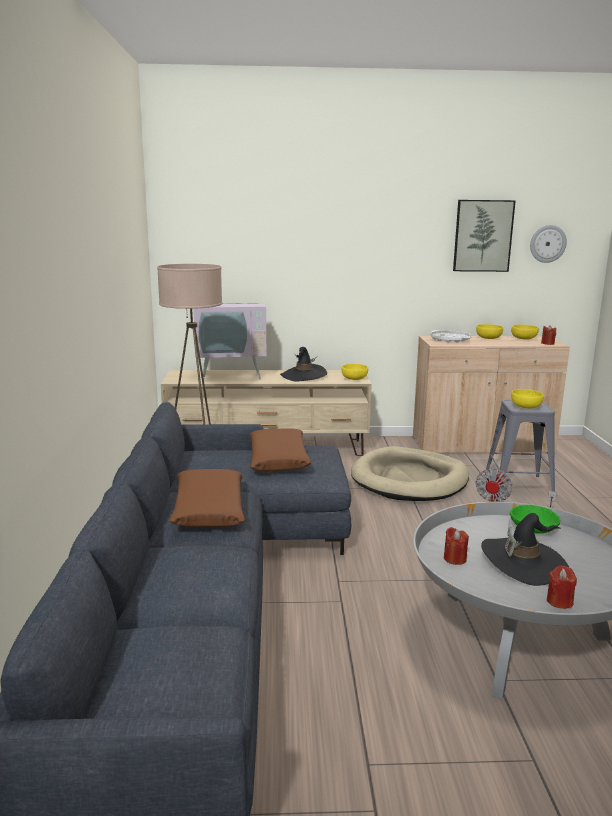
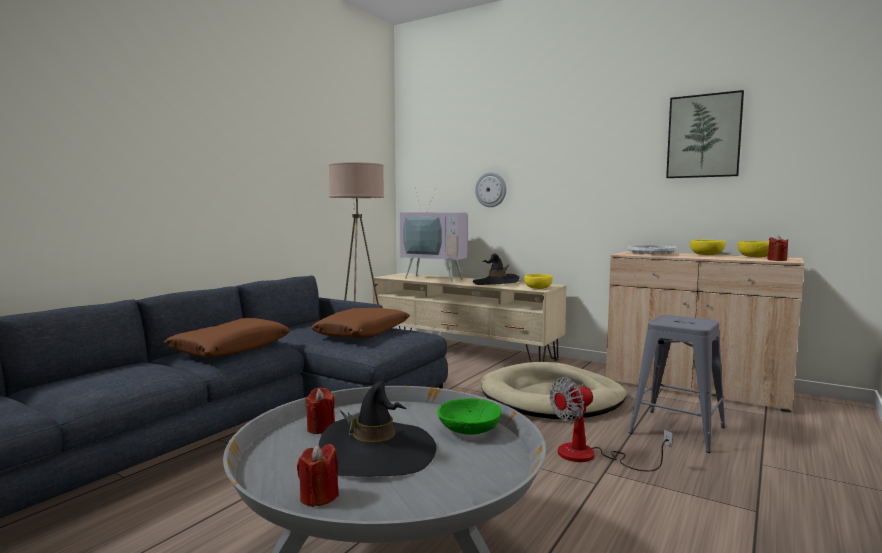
camera: 35 degrees right, 10 degrees down
yellow bowl [511,389,544,408] -> none
wall clock [530,225,567,263] -> wall clock moved to [475,172,506,207]

